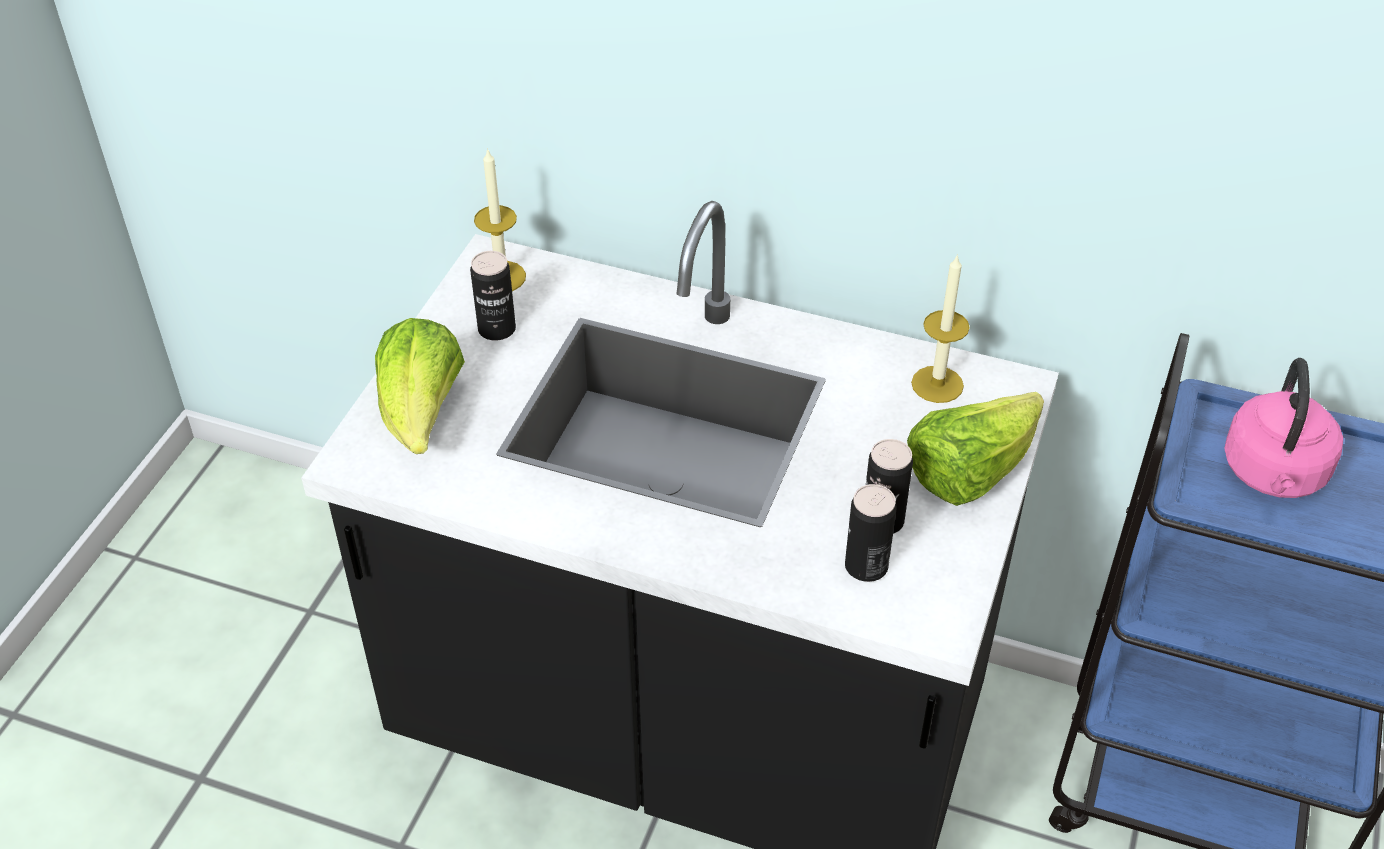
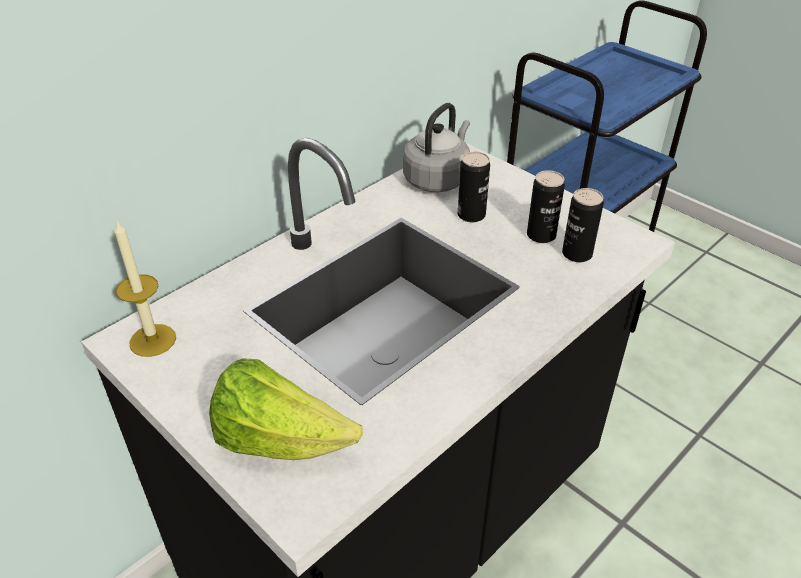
camera: 65 degrees left, 5 degrees down
can [470,251,516,341] -> can moved to [458,152,490,222]
lettuce [907,392,1044,506] -> none
candle [911,254,970,403] -> grey kettle [403,103,470,192]
pink kettle [1224,358,1343,498] -> none

